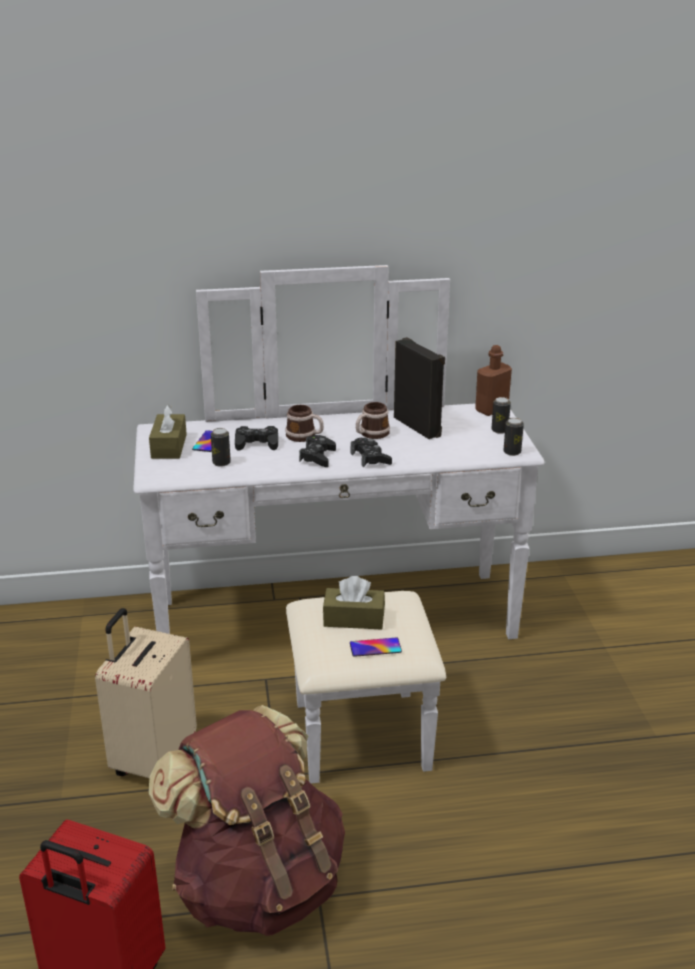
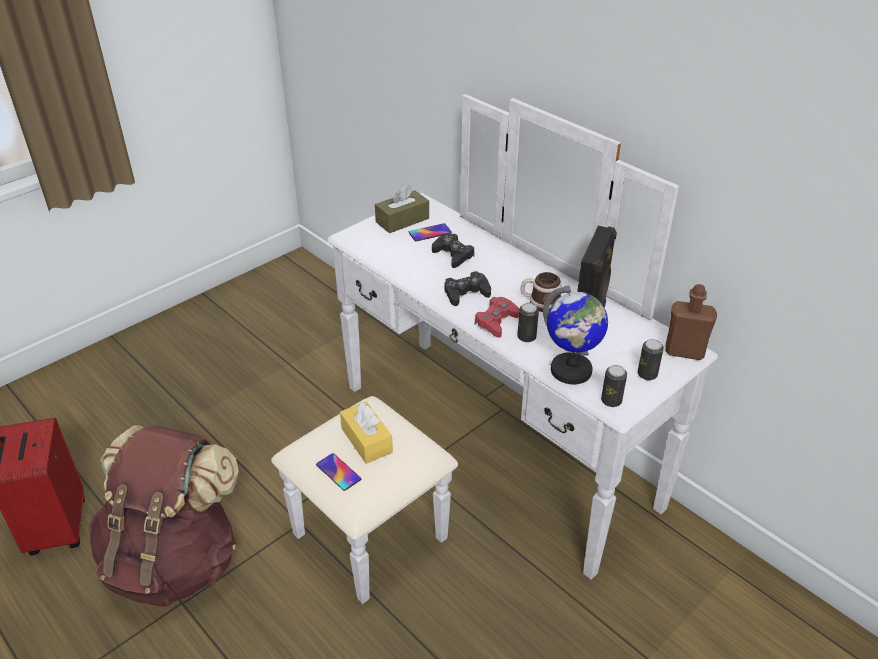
camera: 55 degrees right, 10 degrees up
beige suitcase [95,608,197,778] -> none
can [211,428,231,467] -> can moved to [517,303,539,342]
mug [285,405,324,442] -> none
brown tissue box [323,576,385,630] -> yellow tissue box [340,402,393,464]
black game controller [351,438,392,468] -> red game controller [475,297,519,338]
none -> globe [543,286,608,385]

